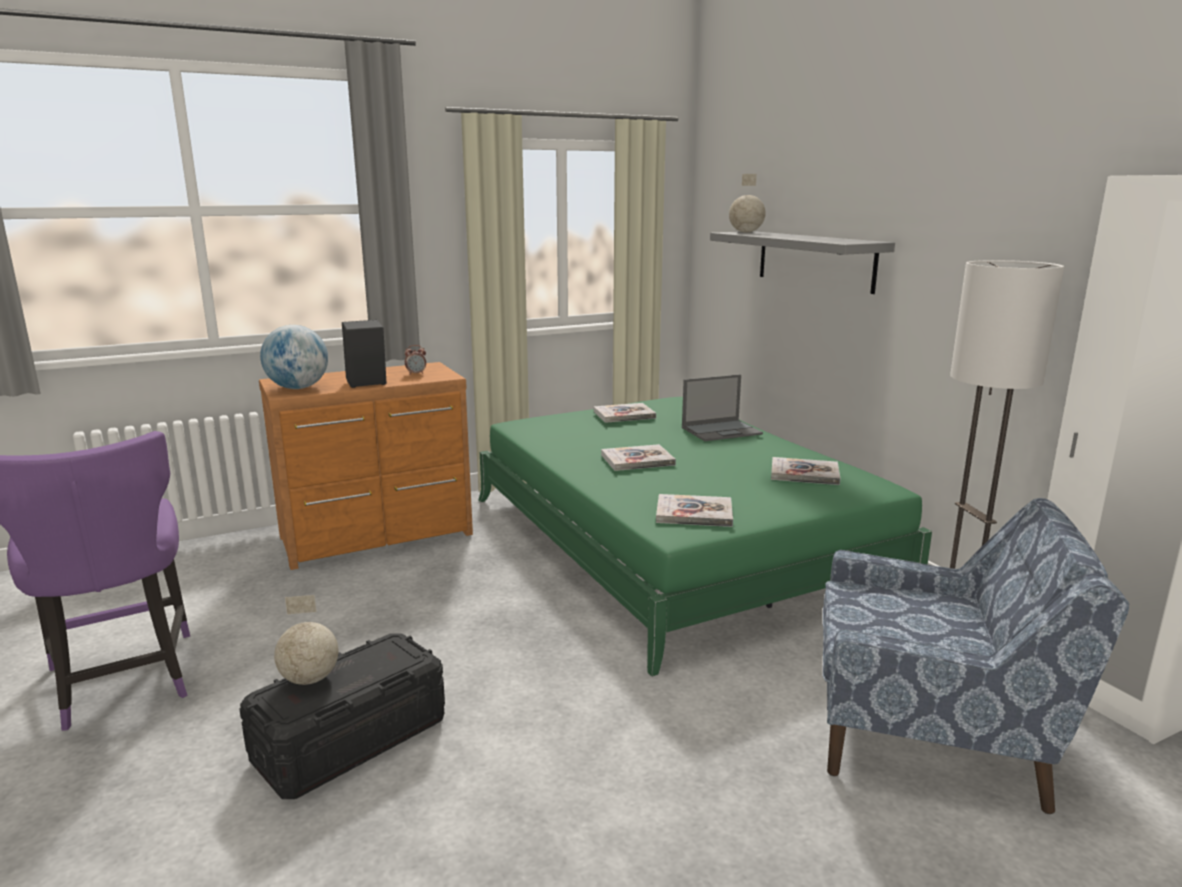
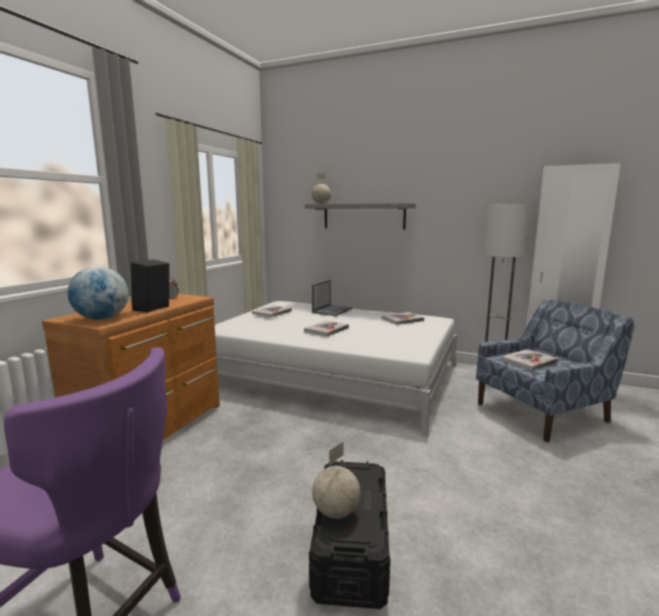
camera: 40 degrees left, 5 degrees down
green bed [478,397,932,677] -> white bed [215,301,457,437]
book [656,494,733,527] -> book moved to [501,349,558,371]

